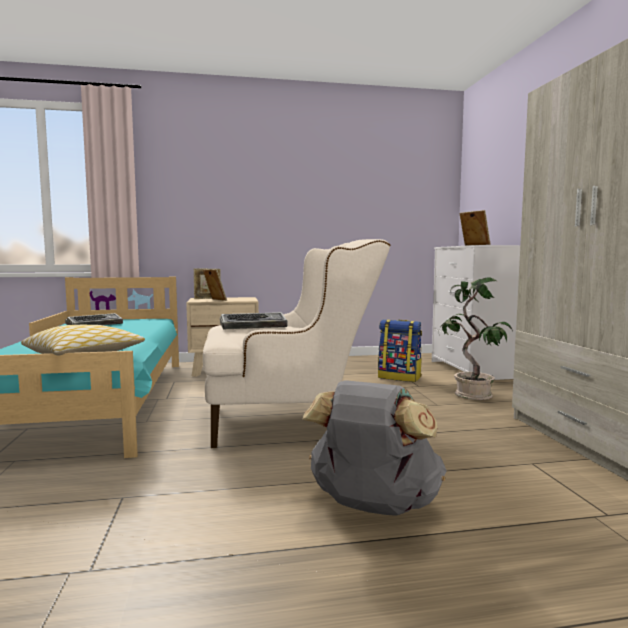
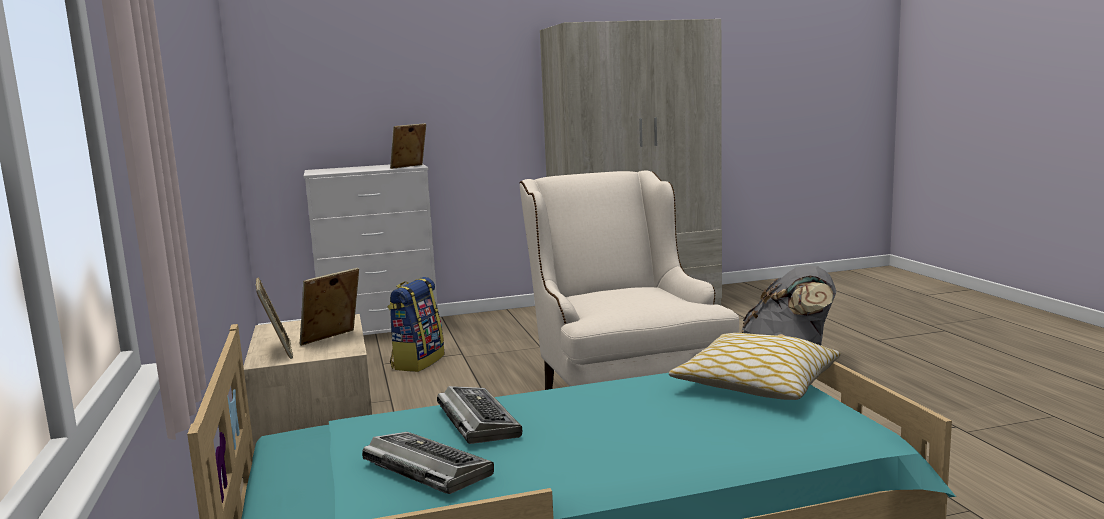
camera: 95 degrees left, 5 degrees up
keyboard [220,312,288,329] -> keyboard moved to [437,386,522,444]
potted plant [440,278,513,400] -> none

